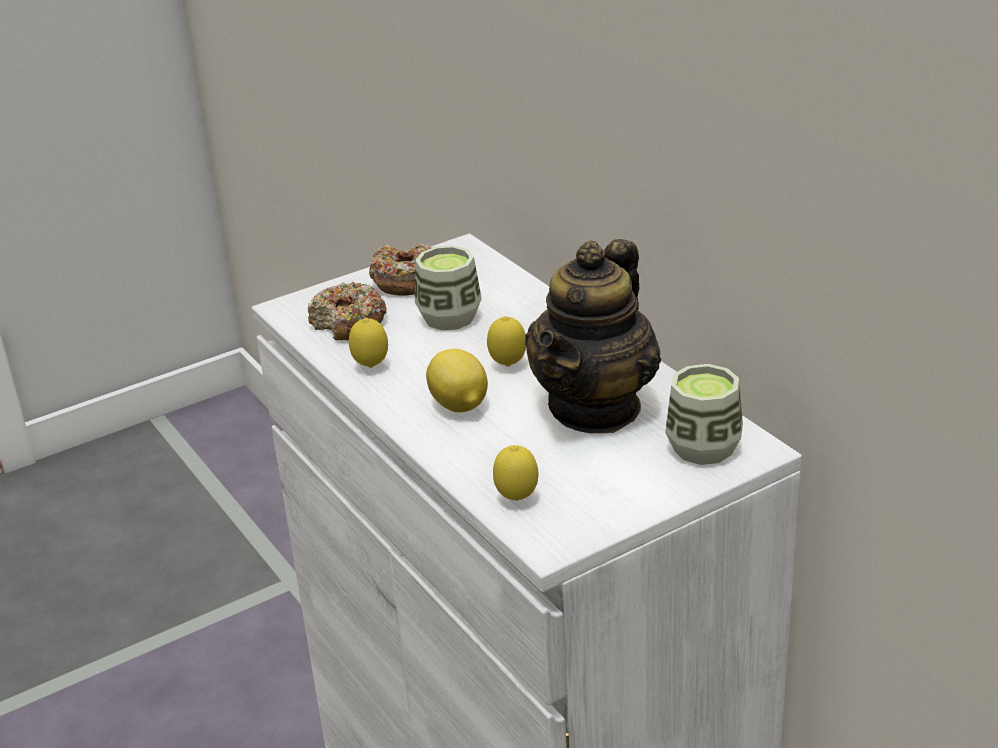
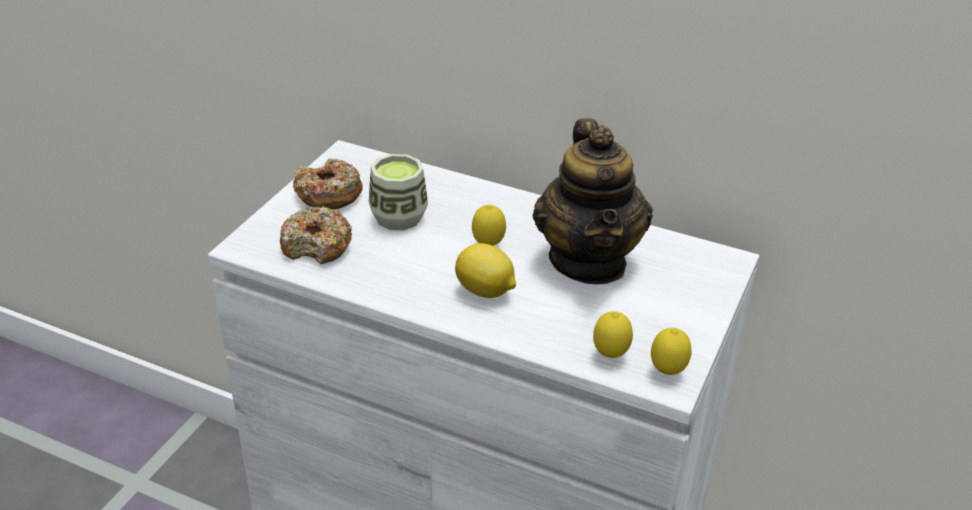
camera: 35 degrees left, 5 degrees up
lemon [349,318,388,368] -> lemon moved to [651,328,692,375]
cup [665,364,743,465] -> none

